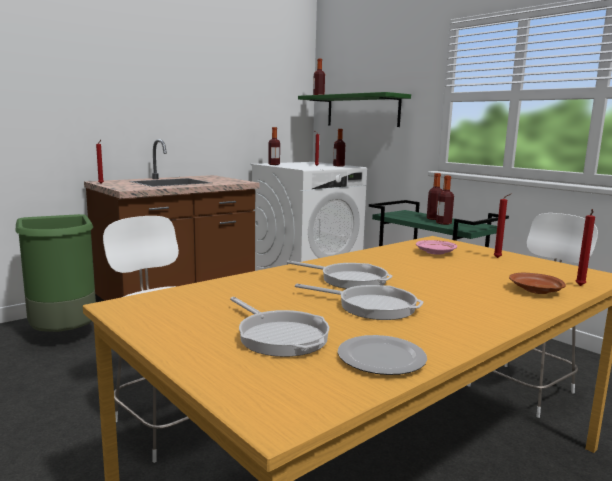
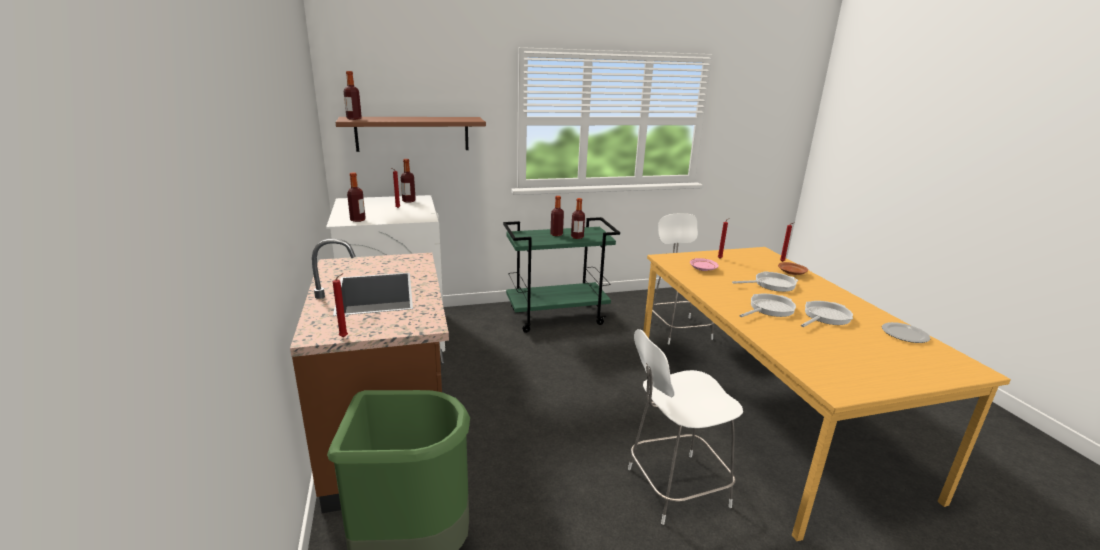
camera: 65 degrees left, 10 degrees up
frying pan [230,297,329,357] -> frying pan moved to [732,271,798,292]
green shelf [298,92,411,127] -> brown shelf [335,117,486,152]

